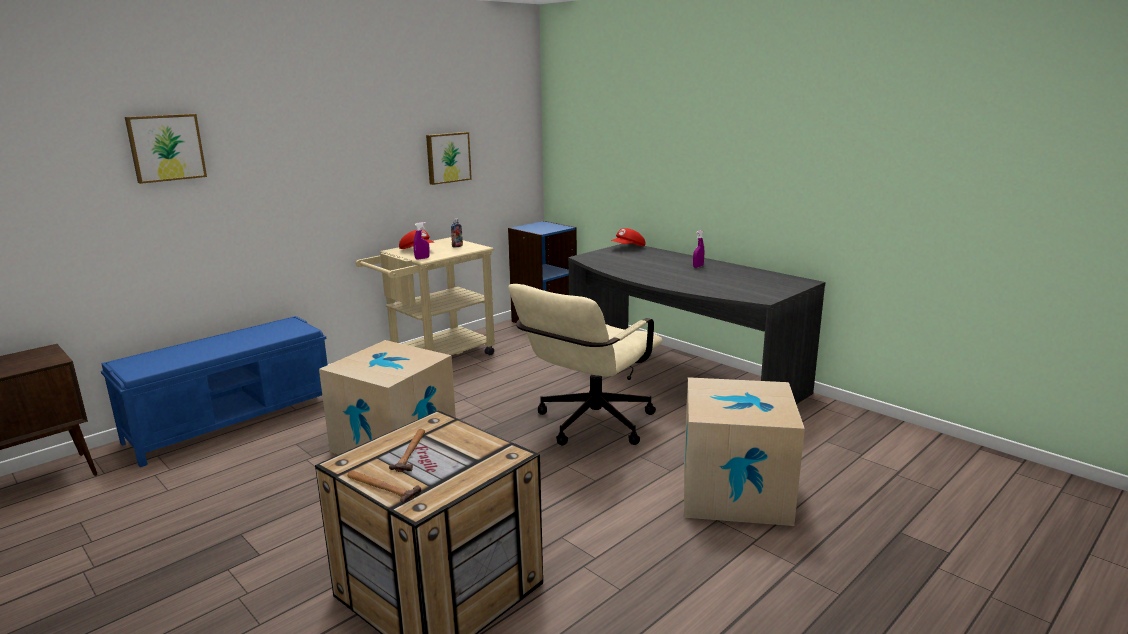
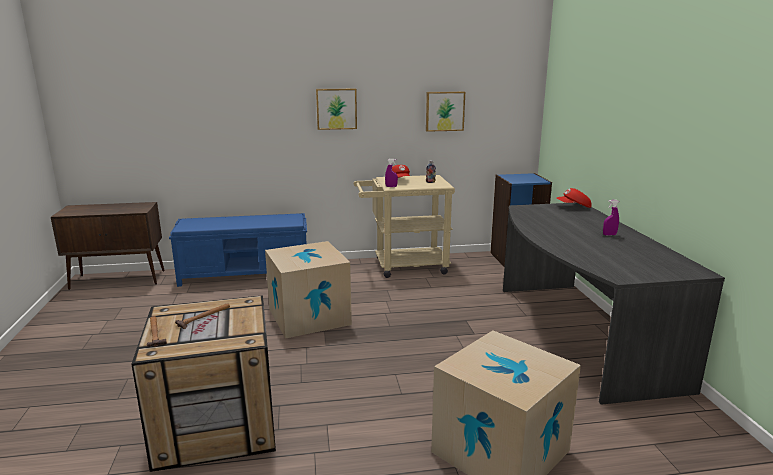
camera: 35 degrees right, 0 degrees up
picture [125,114,207,184] -> picture moved to [316,88,357,130]
beige office chair [508,284,663,445] -> none

